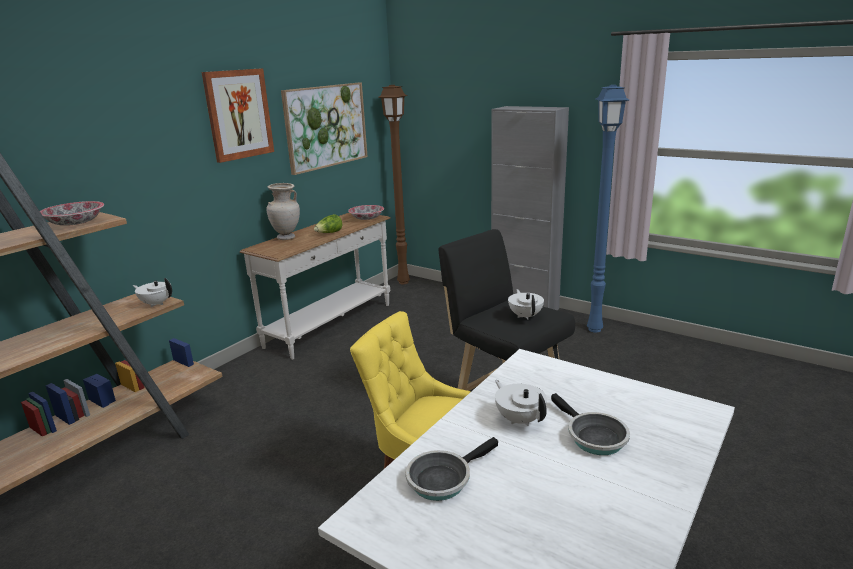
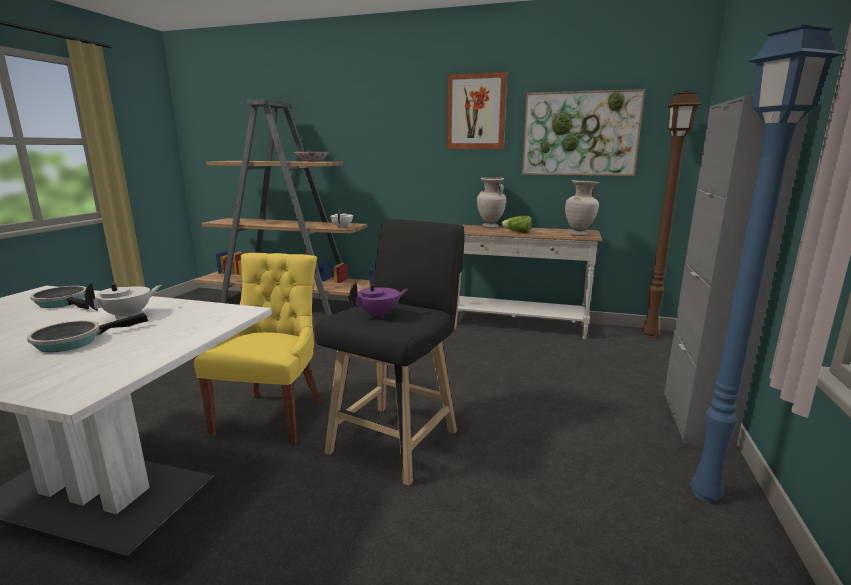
camera: 70 degrees right, 5 degrees down
bowl [348,205,384,220] -> beige vase [565,180,599,236]
white teapot [508,289,544,320] -> purple teapot [350,282,408,318]

